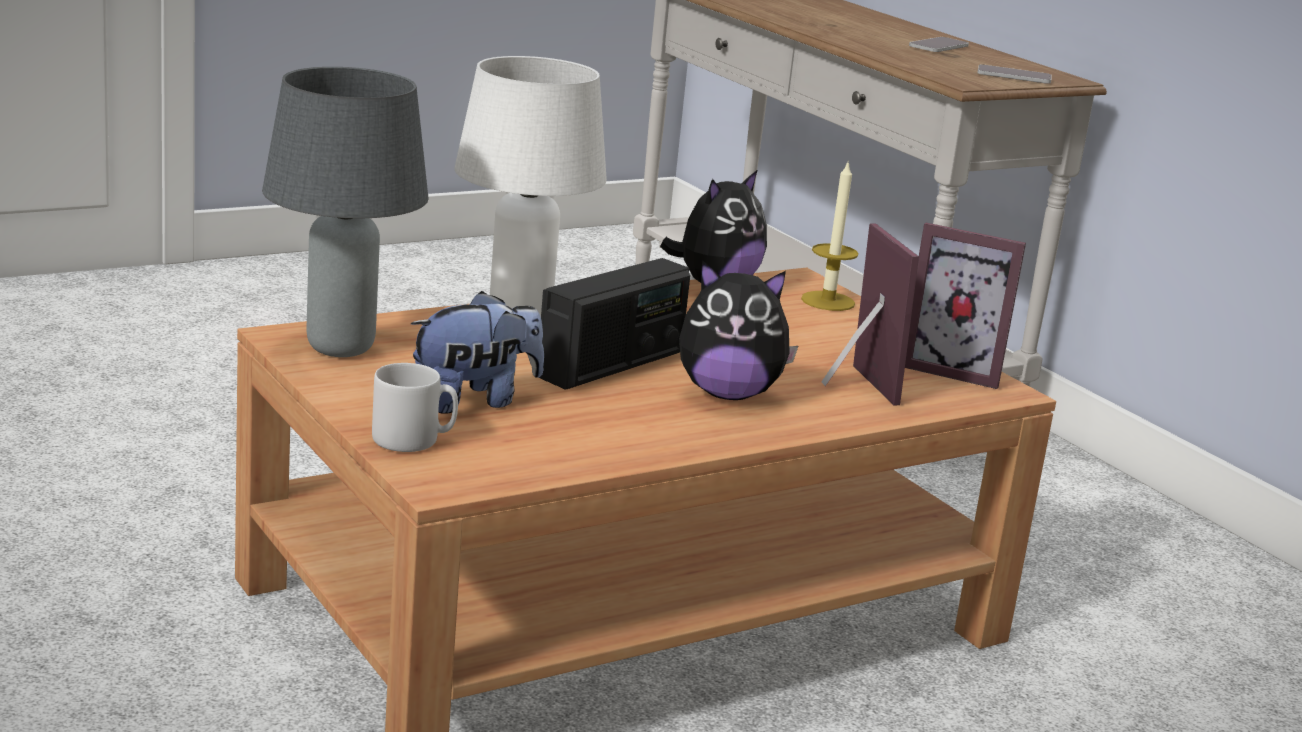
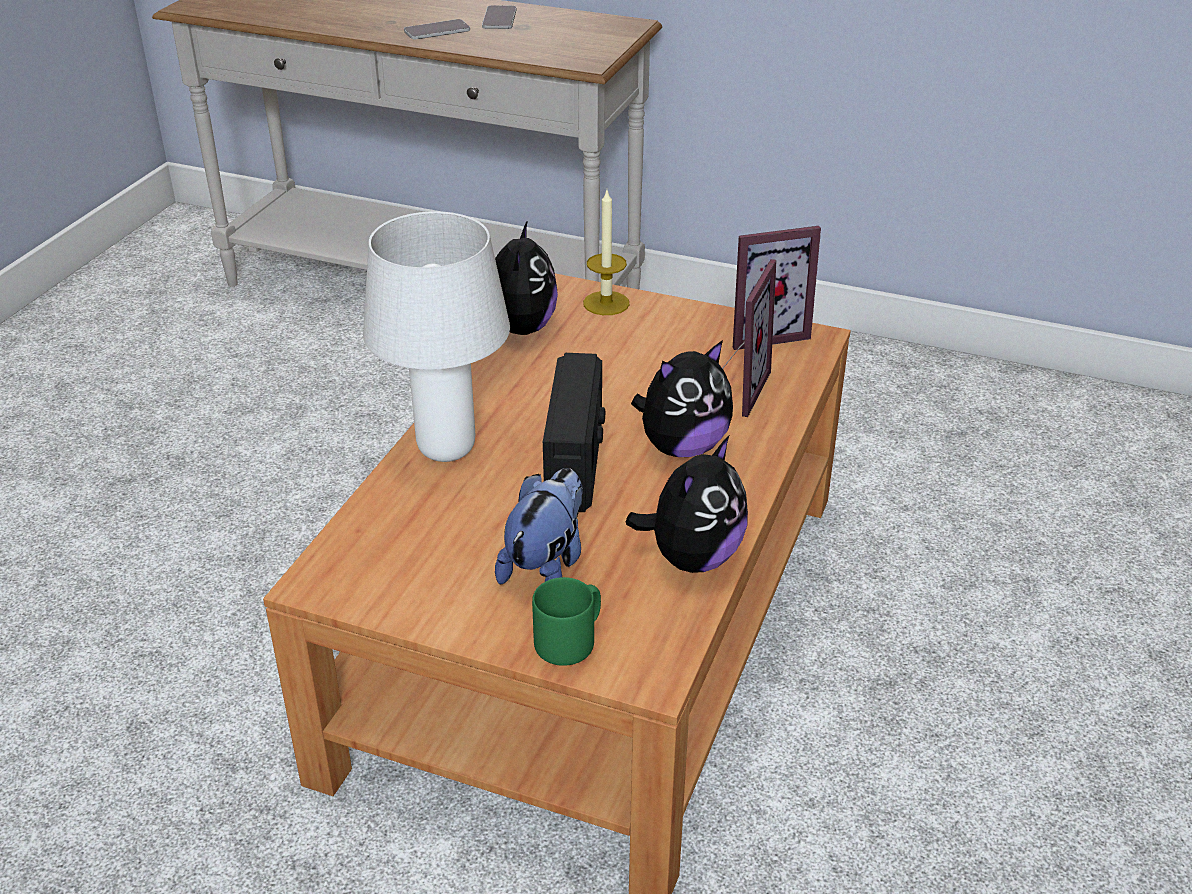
camera: 35 degrees left, 15 degrees up
grey table lamp [262,67,429,357] -> none
grey mug [372,363,458,452] -> green mug [532,577,601,666]
picture frame [821,223,919,406] -> picture frame turned 75 degrees clockwise [722,259,777,417]
phone [977,64,1052,84] -> phone moved to [404,19,470,39]
none -> plush toy [626,436,748,573]

